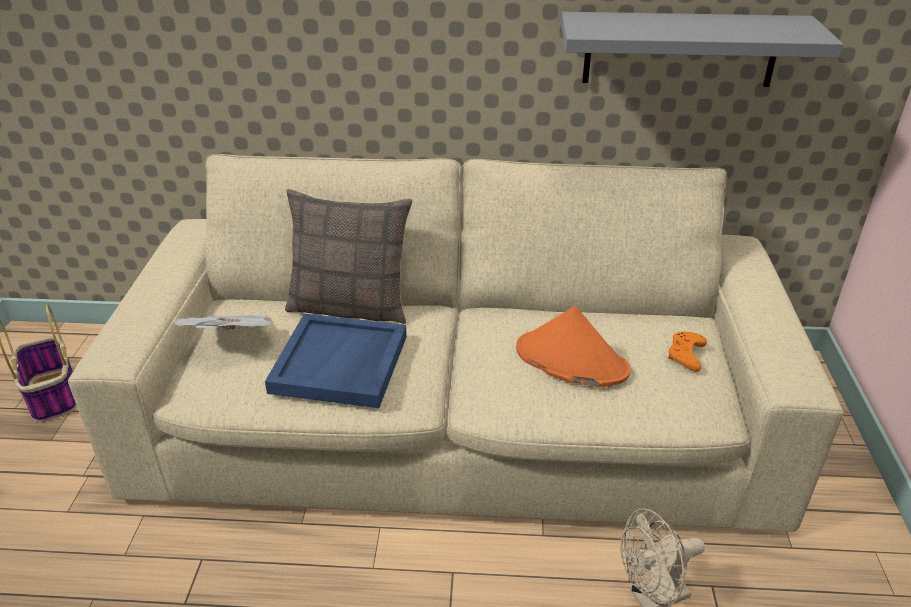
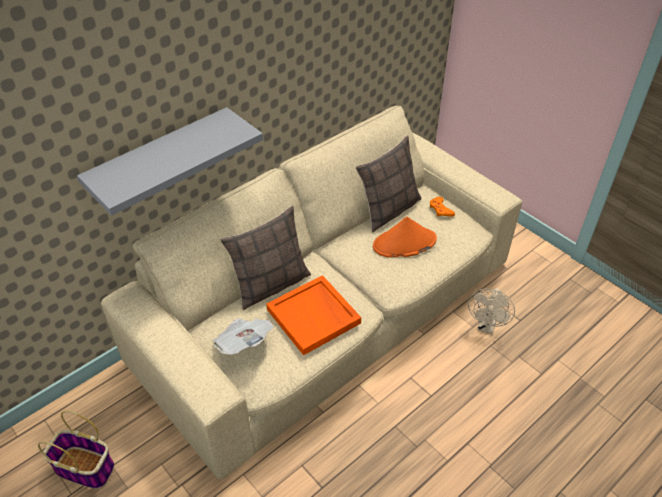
camera: 45 degrees left, 10 degrees up
blue tray [265,314,407,408] -> orange tray [266,275,361,355]
grey shelf [561,12,844,87] -> grey shelf moved to [77,107,263,216]
none -> pillow [356,136,421,232]

